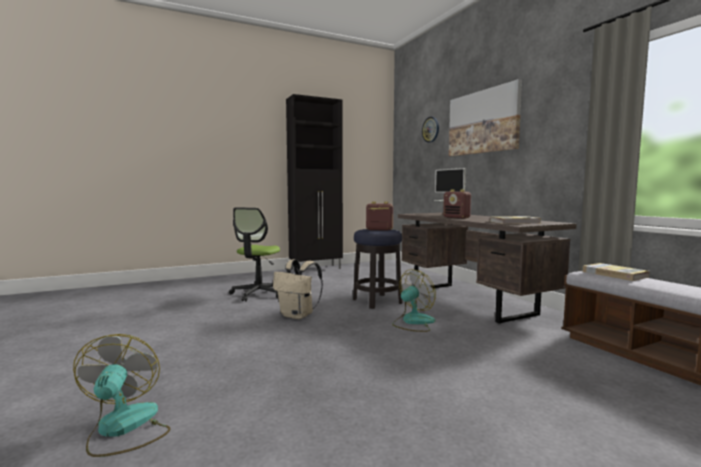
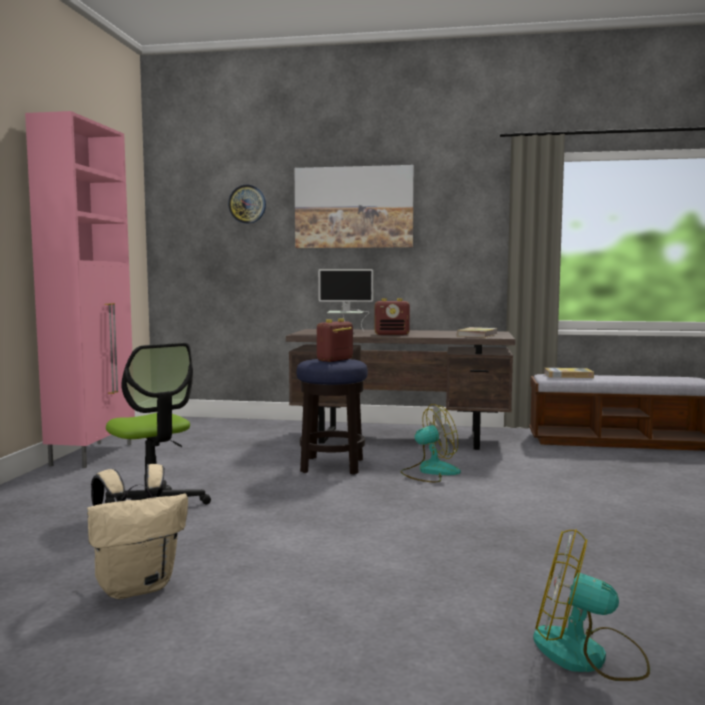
camera: 55 degrees left, 0 degrees up
beige backpack [273,259,323,319] -> beige backpack moved to [87,464,188,599]
black cabinet [286,94,343,270] -> pink cabinet [25,111,135,468]
fan [392,269,436,332] -> fan turned 75 degrees clockwise [401,404,461,482]

